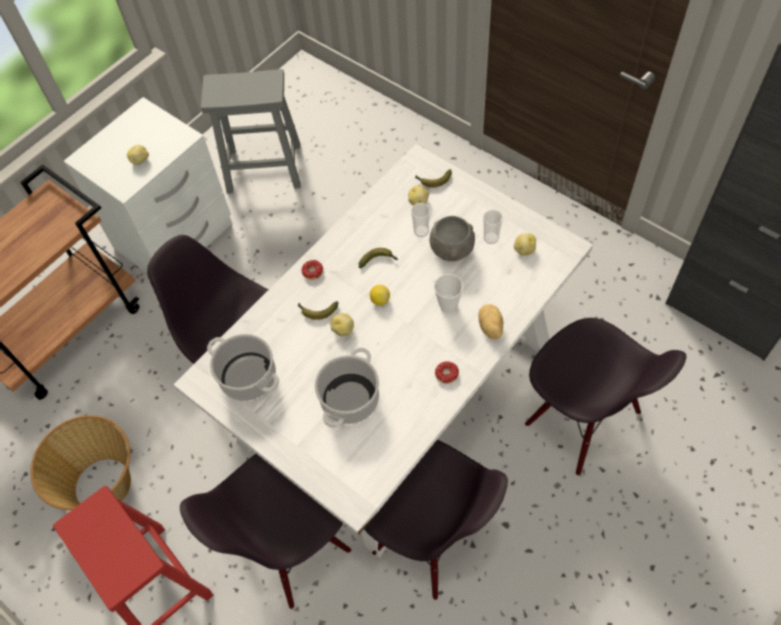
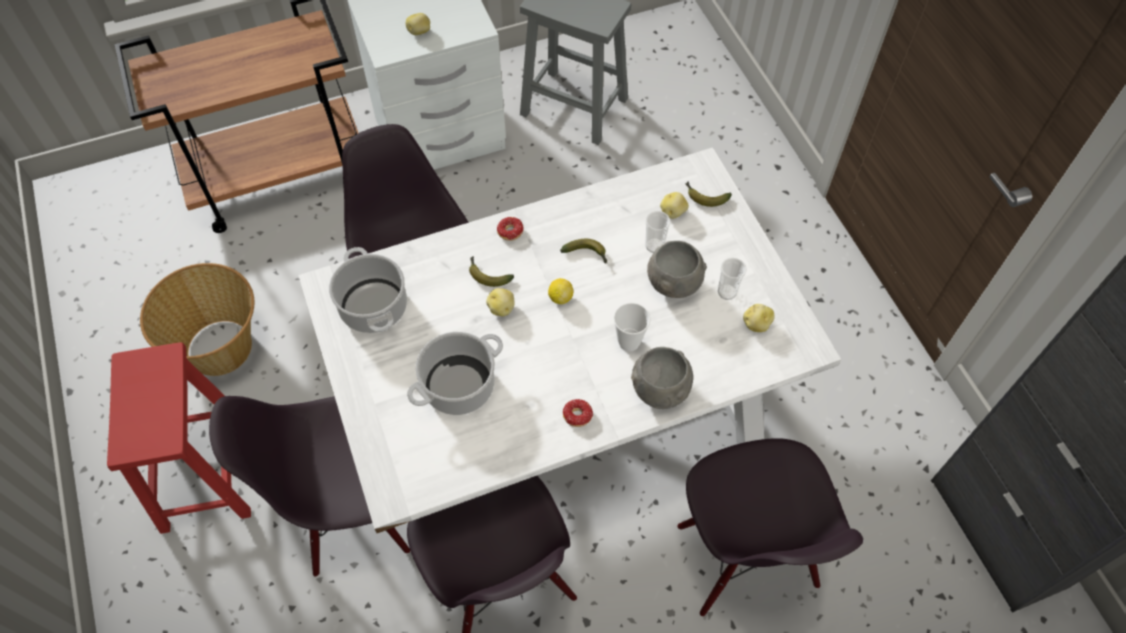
camera: 25 degrees right, 0 degrees up
potato [478,304,503,339] -> grey bowl [631,347,693,409]

